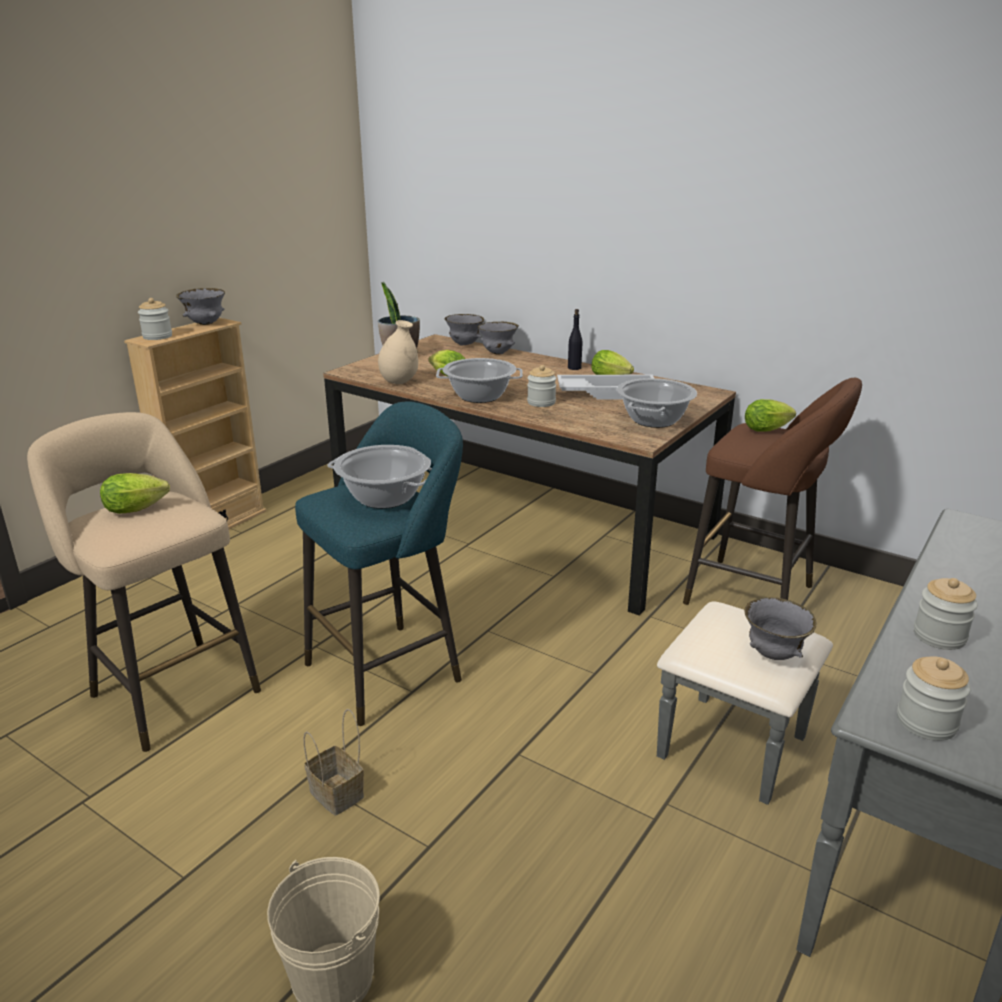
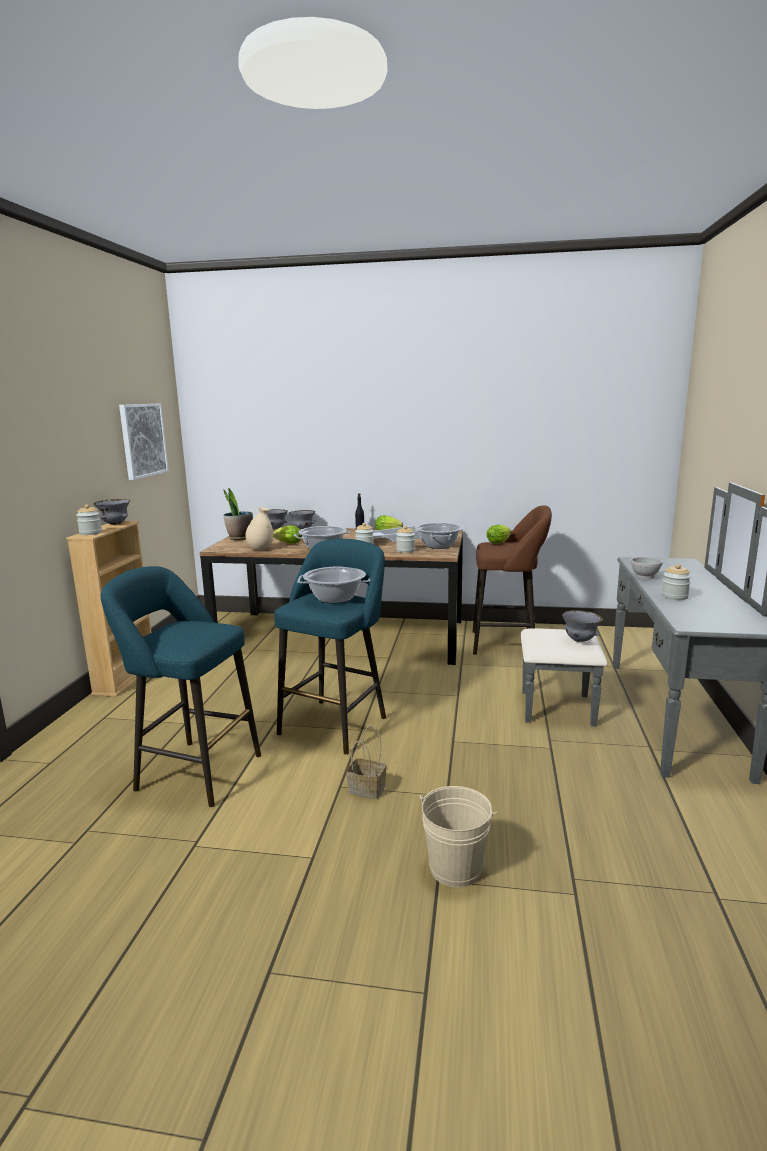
camera: 25 degrees left, 10 degrees down
beige stool [27,412,261,752] -> turquoise stool [100,566,261,807]
lettuce [100,473,170,514] -> none
jar [897,656,971,741] -> jar moved to [396,526,415,553]
none -> picture [119,404,169,480]
none -> white bowl [631,557,662,579]

